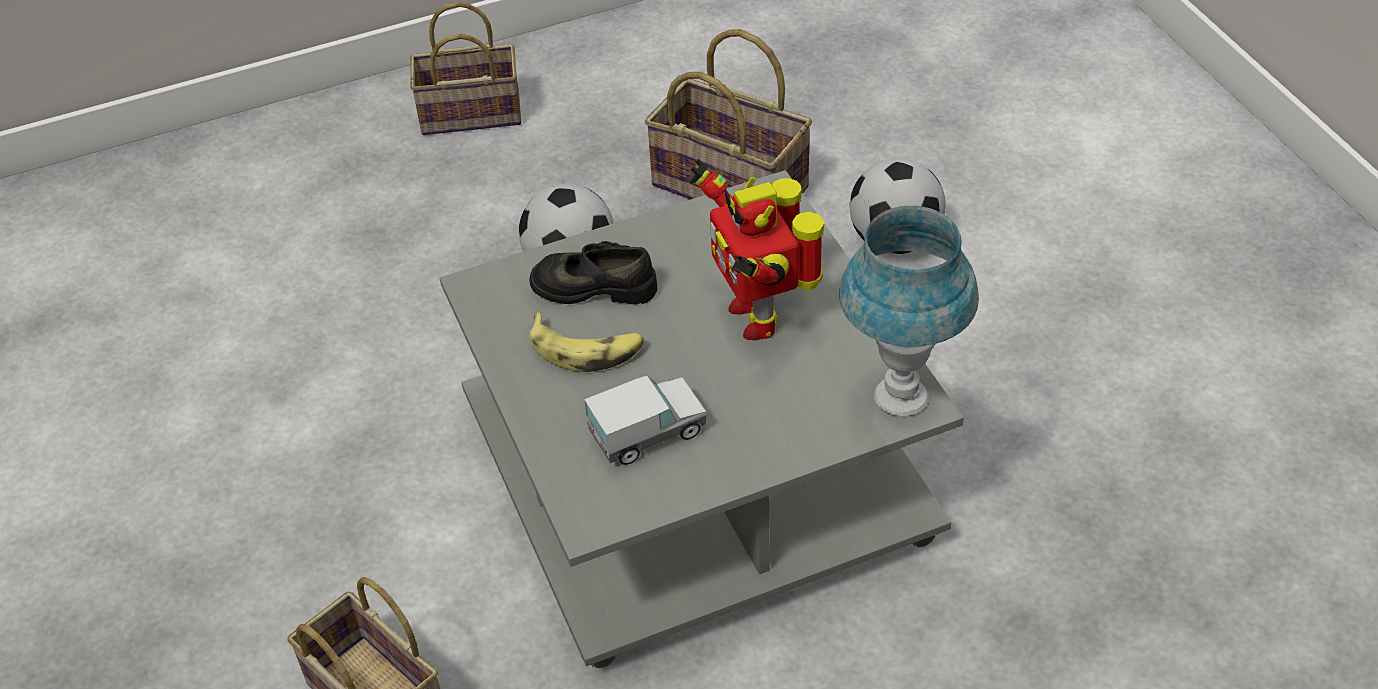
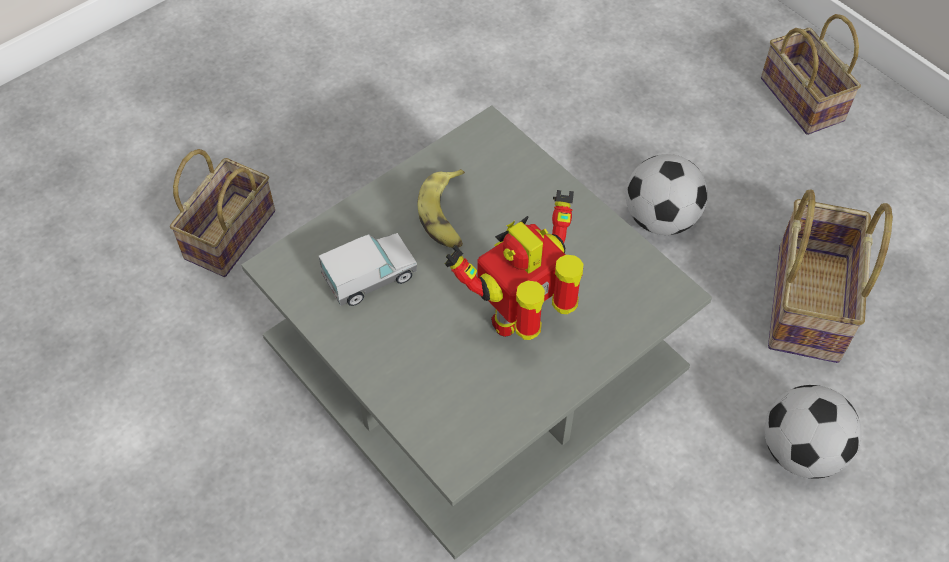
camera: 70 degrees right, 10 degrees up
black shoe [530,241,657,304] -> none
toy truck [584,376,706,465] -> toy truck turned 75 degrees counterclockwise [318,233,417,306]
blue table lamp [839,206,979,416] -> none

